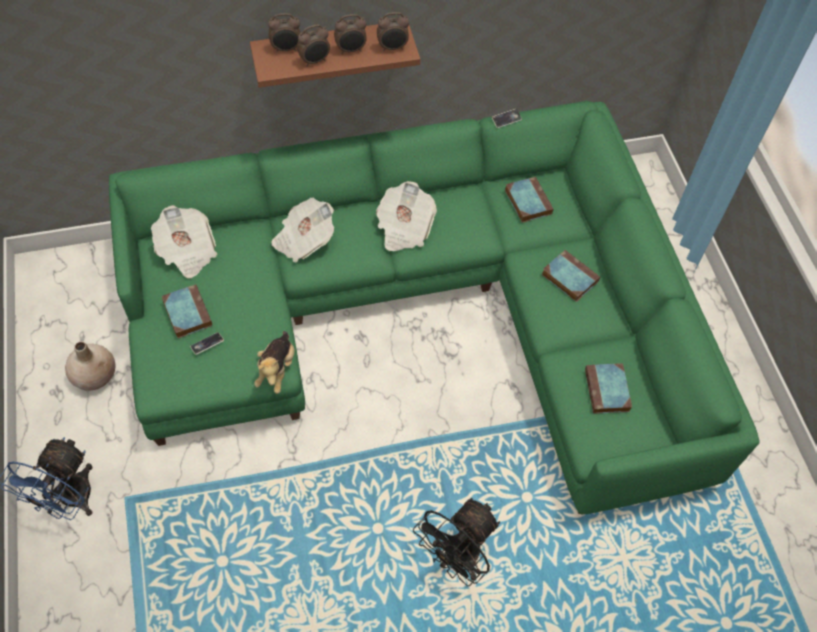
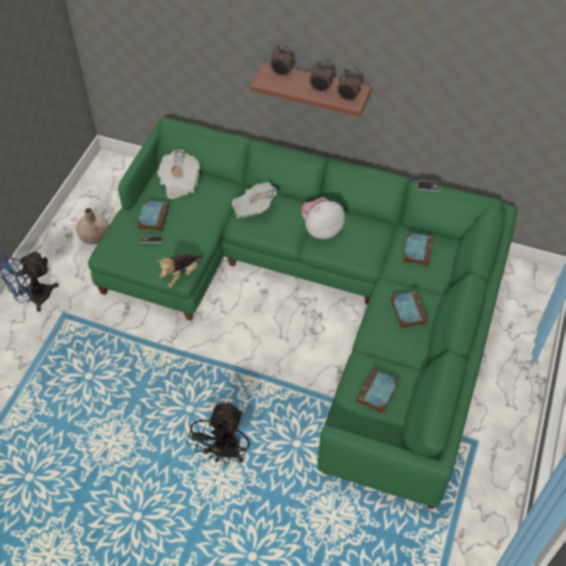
camera: 35 degrees right, 5 degrees down
alarm clock [297,25,330,67] -> none
newspaper [376,181,437,251] -> plush toy [301,197,345,239]
black fan [413,498,500,586] -> black fan turned 60 degrees counterclockwise [187,401,250,464]

